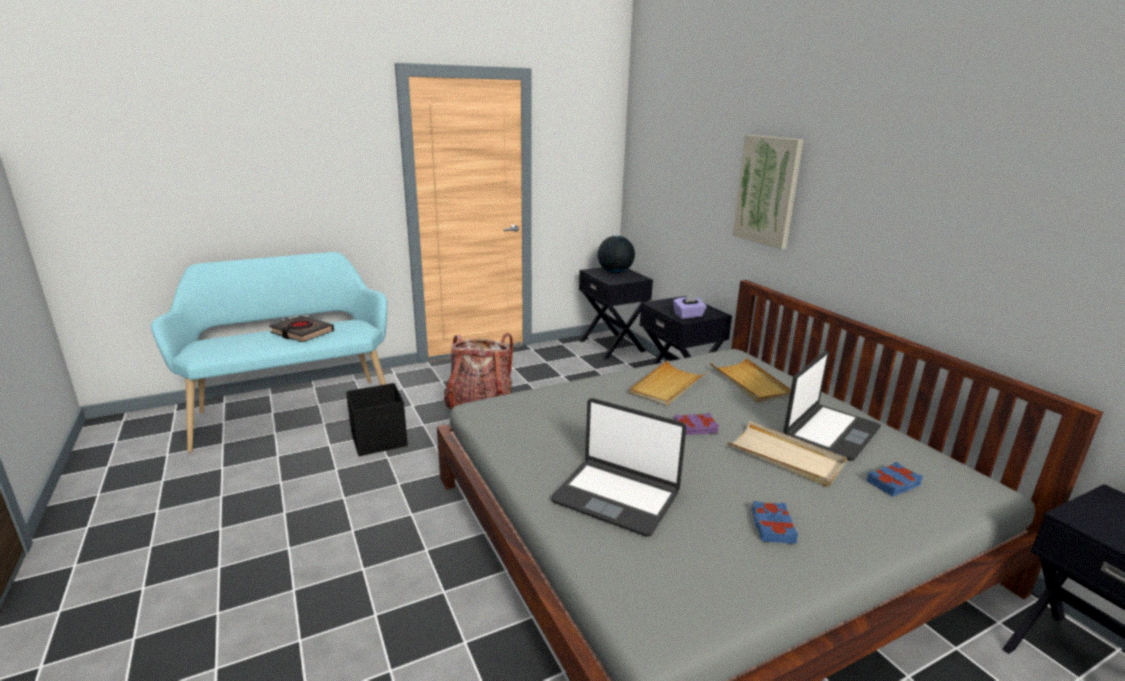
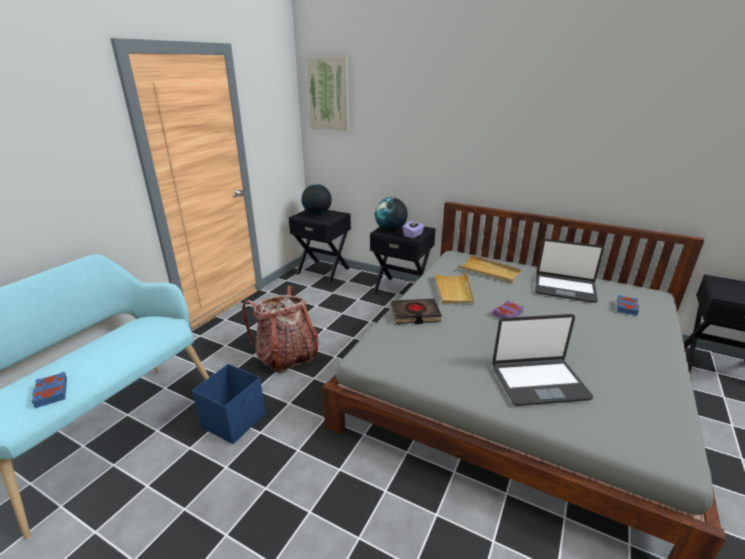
camera: 35 degrees left, 5 degrees up
black book [269,316,334,342] -> black book moved to [391,299,442,324]
black storage box [346,383,408,456] -> blue storage box [192,364,265,444]
beige tray [727,421,847,487] -> none
picture [733,135,803,250] -> picture moved to [306,57,350,131]
blue book [752,501,798,544] -> blue book moved to [31,372,67,408]
laptop [784,351,881,461] -> laptop turned 105 degrees clockwise [535,239,604,303]
none -> globe [375,197,407,231]

